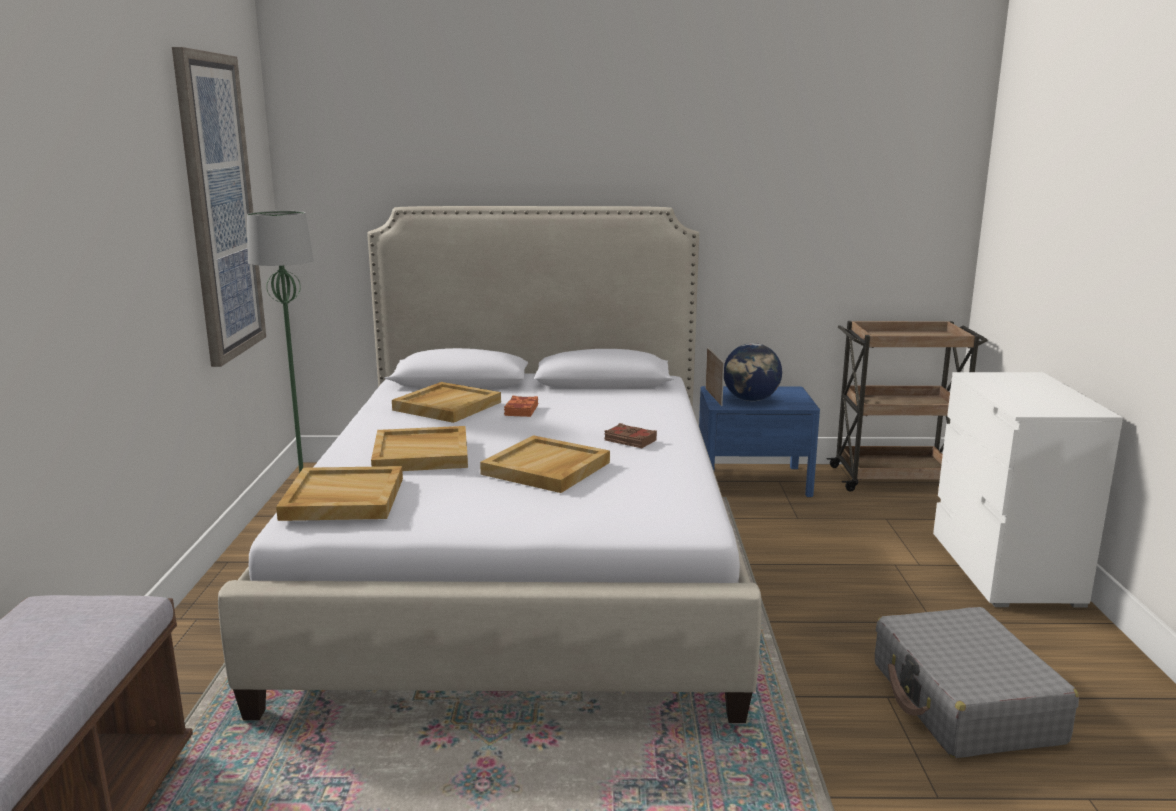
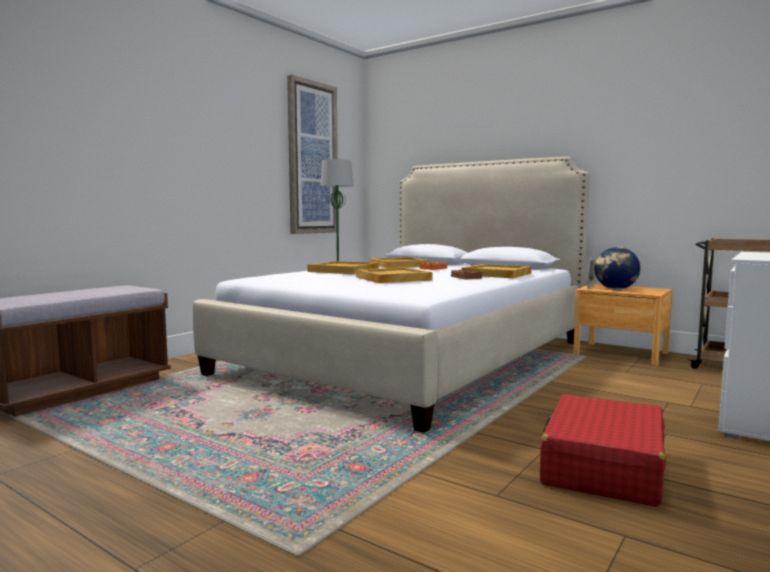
camera: 35 degrees right, 10 degrees down
beige tray [276,466,403,521] -> beige tray moved to [462,264,531,278]
blue nightstand [699,386,820,497] -> brown nightstand [573,284,672,366]
grey suitcase [875,607,1079,758] -> red suitcase [540,394,666,507]

